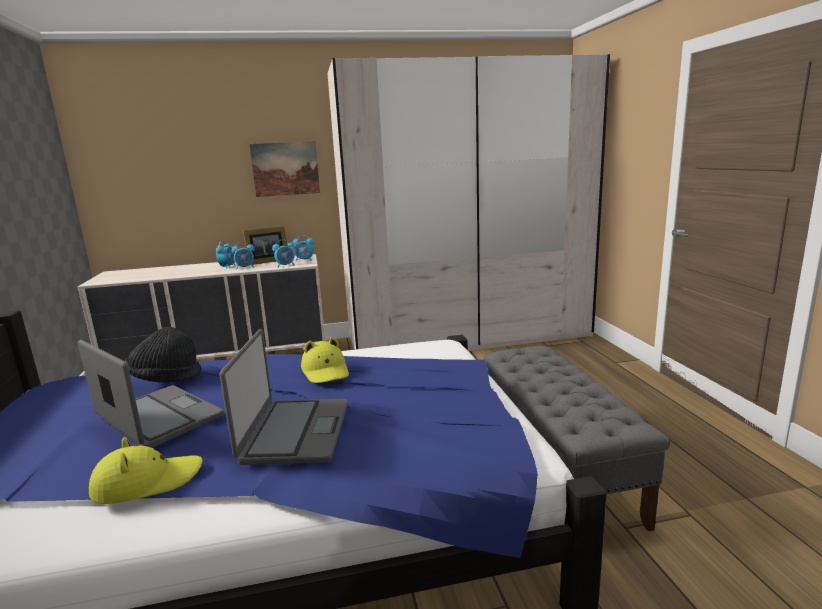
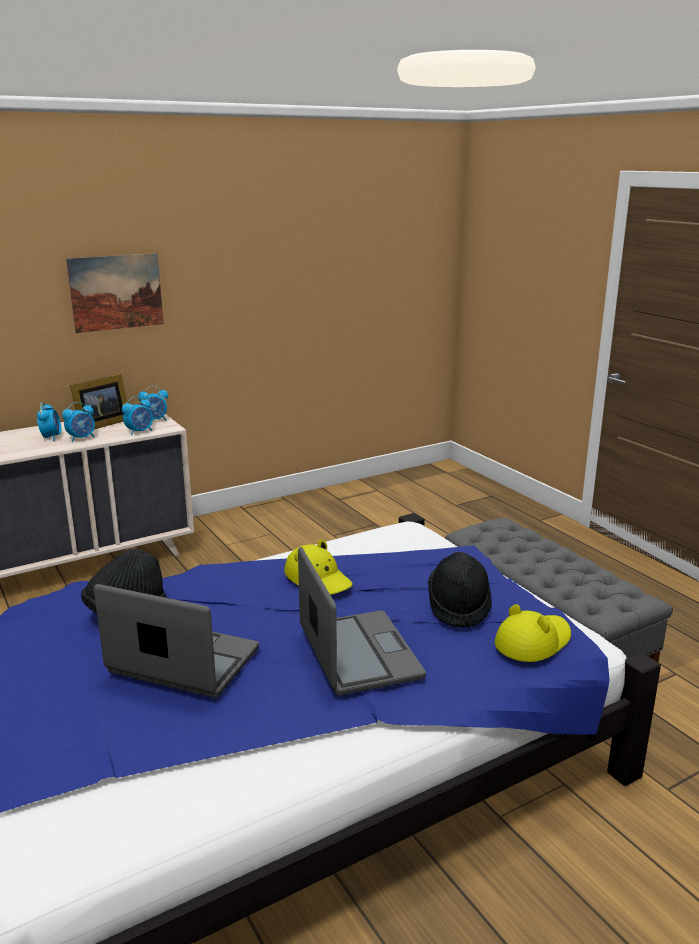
camera: 20 degrees left, 5 degrees up
yellow hat [89,437,203,504] -> yellow hat moved to [495,604,571,662]
beige wardrobe [327,54,610,351] -> none
none -> black hat [428,552,492,628]

